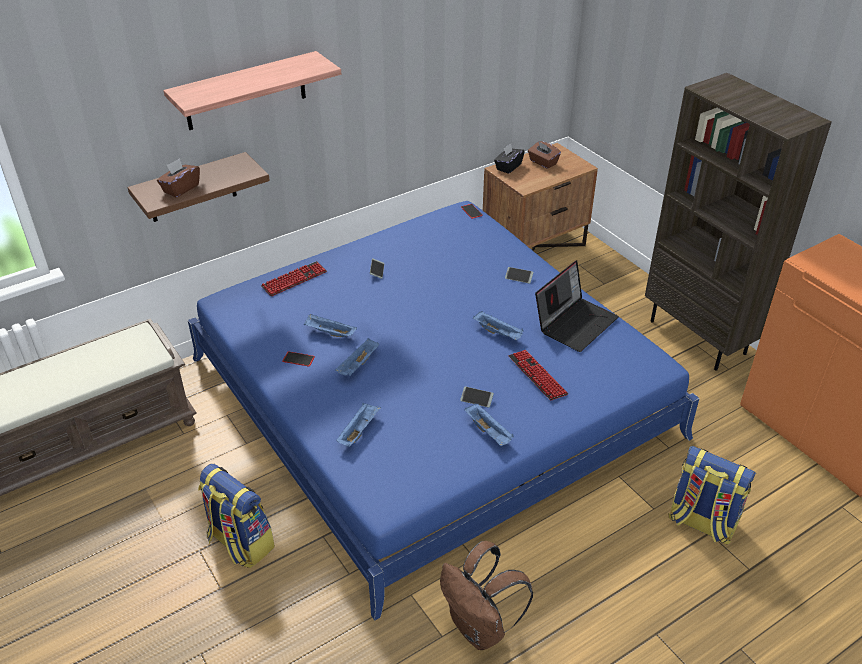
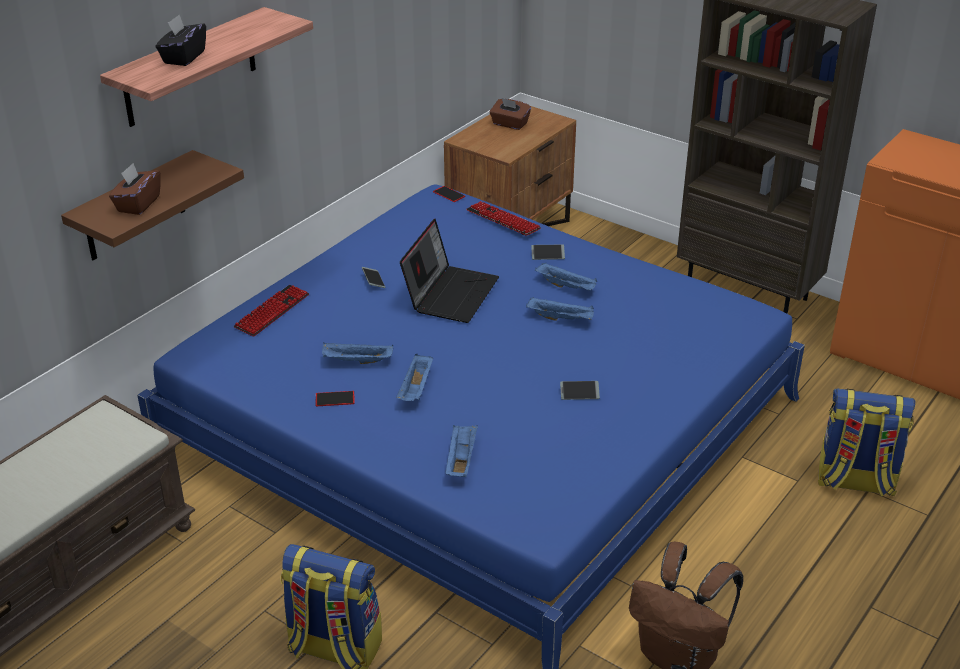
camera: 20 degrees left, 5 degrees down
blue tray [464,404,514,446] -> blue tray moved to [535,263,597,291]
black tissue box [494,144,525,174] -> black tissue box moved to [156,15,206,66]
keyboard [508,350,568,401] -> keyboard moved to [466,201,541,236]
laptop [535,260,619,352] -> laptop moved to [400,219,499,323]

